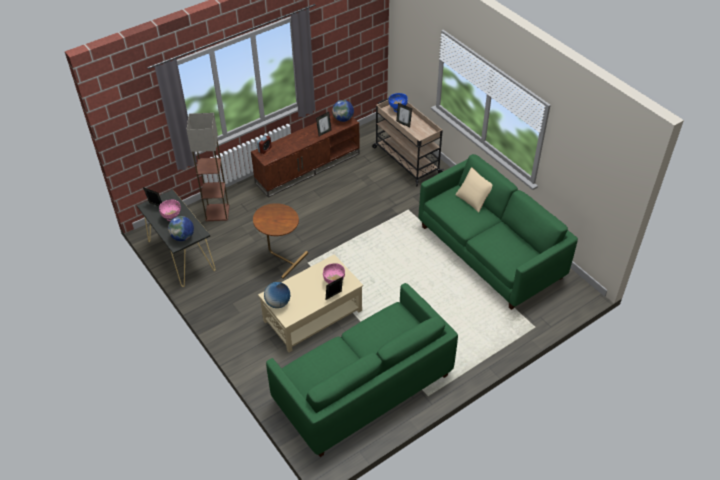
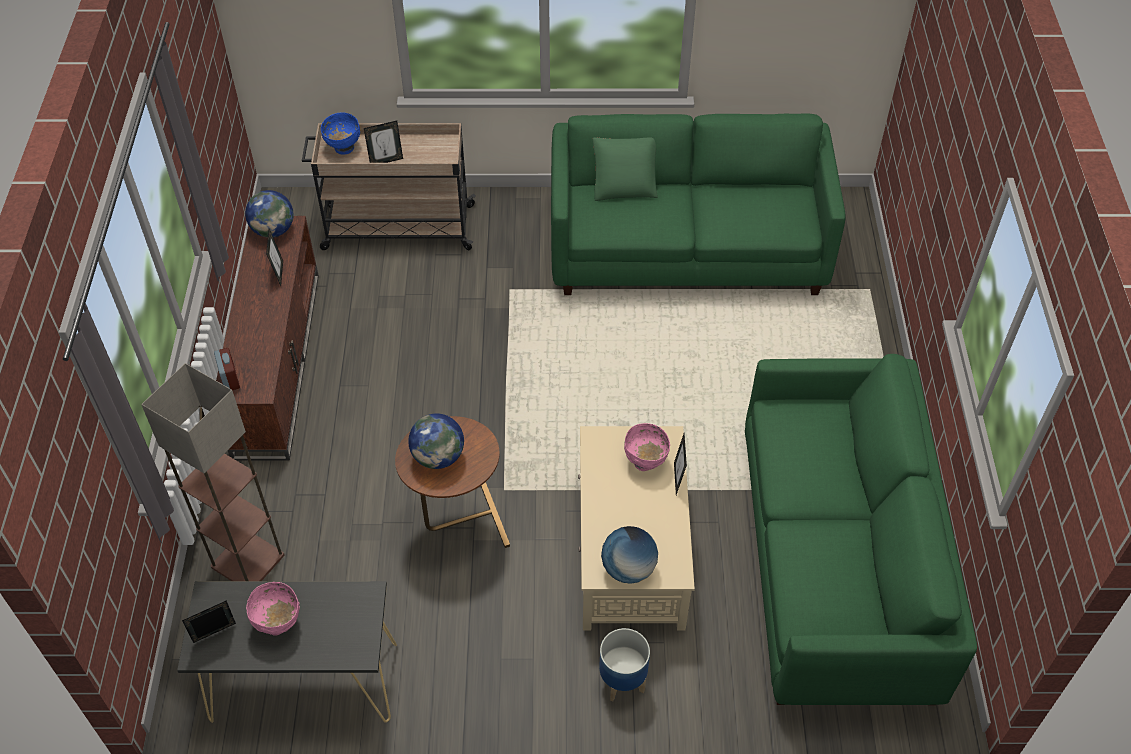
camera: 55 degrees left, 5 degrees up
globe [168,216,194,241] -> globe moved to [408,413,464,469]
beige pillow [456,167,492,213] -> green pillow [593,137,658,201]
none -> planter [599,628,650,701]

